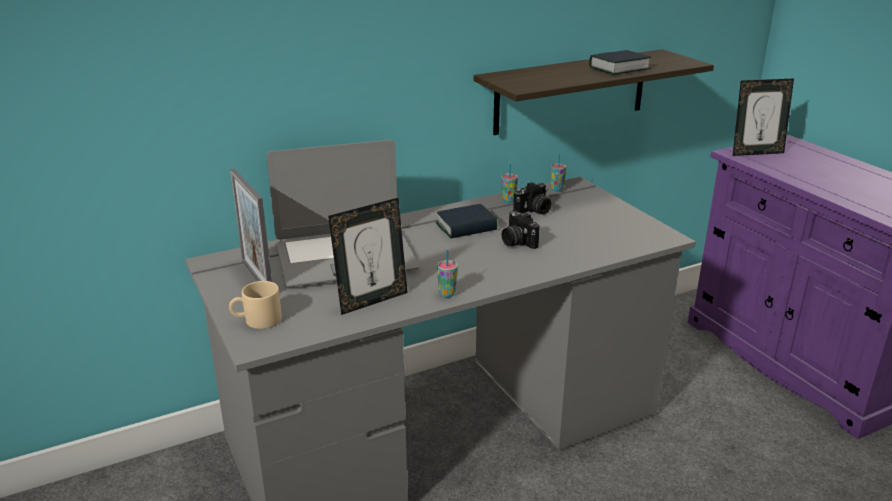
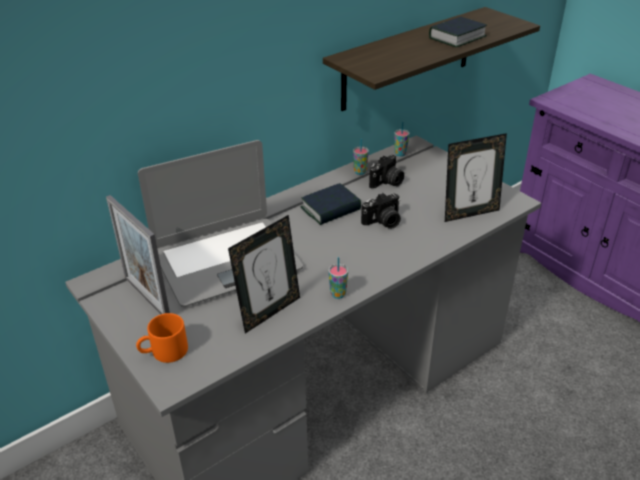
camera: 10 degrees left, 10 degrees up
beige mug [229,281,282,329] -> orange mug [136,313,188,363]
camera [502,210,540,249] -> camera turned 75 degrees counterclockwise [361,193,401,229]
picture frame [733,78,794,156] -> picture frame moved to [445,133,507,222]

